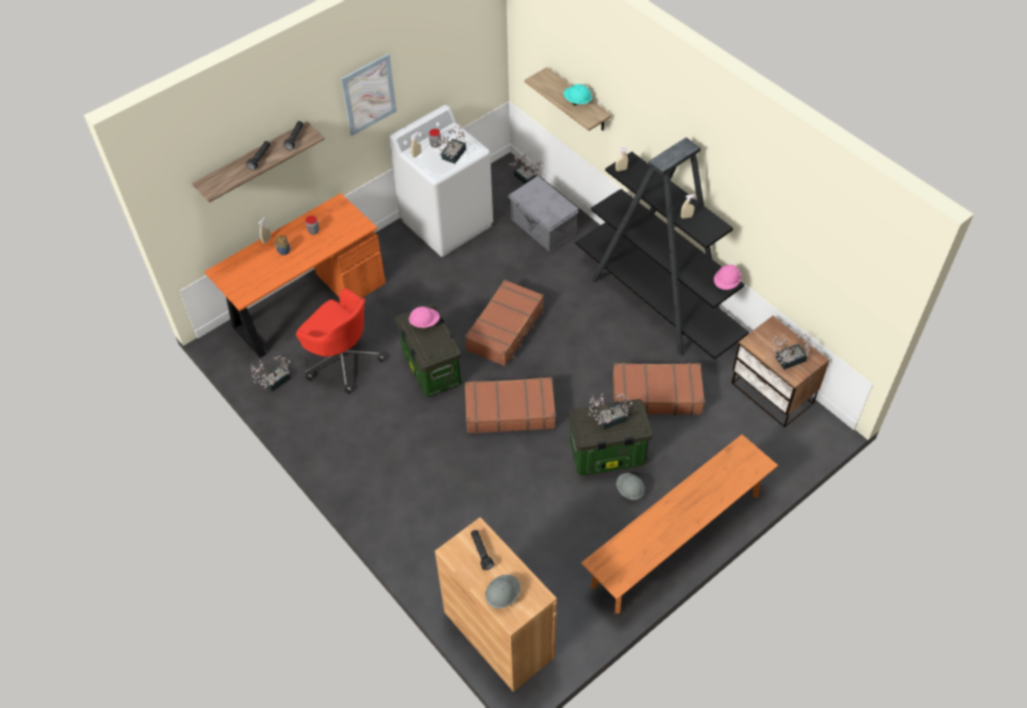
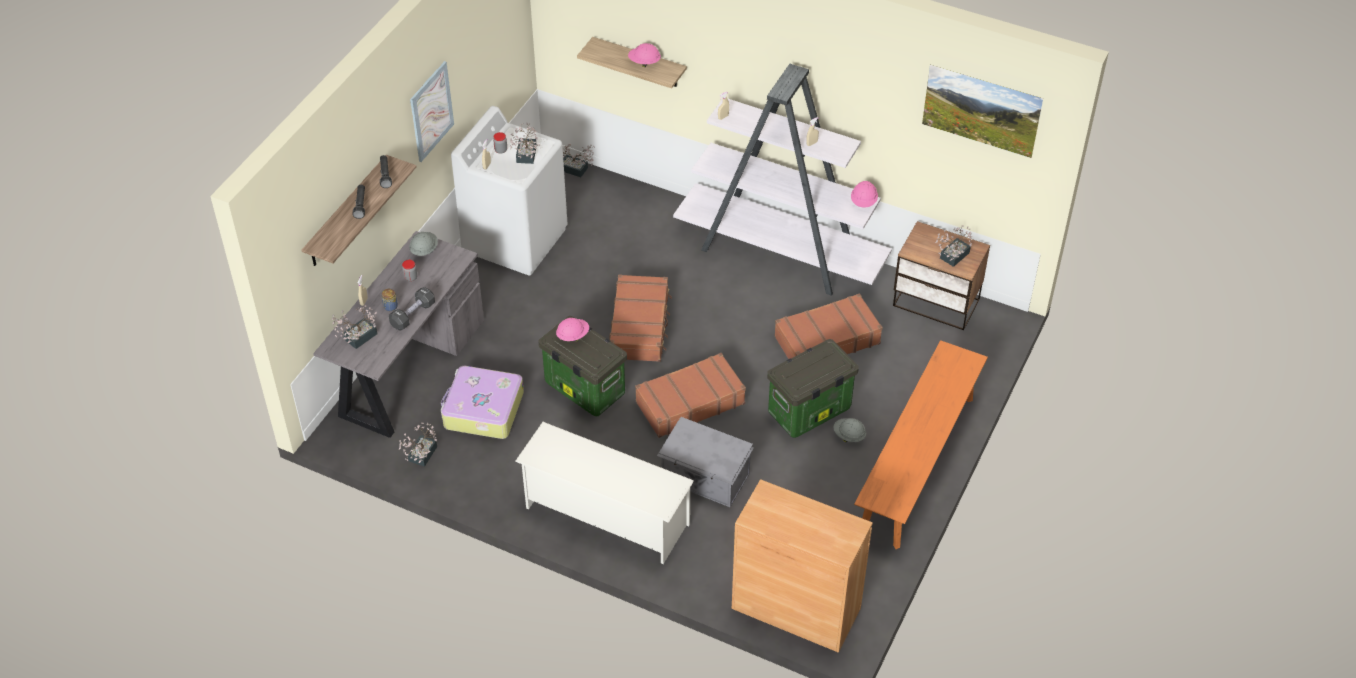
camera: 25 degrees left, 5 degrees down
orange desk [204,193,386,358] -> grey desk [313,231,484,438]
red office chair [296,288,386,394] -> suitcase [441,366,524,439]
black flashlight [471,530,494,570] -> none
grey hard hat [485,575,520,609] -> grey hard hat moved to [409,232,438,256]
grey storage box [507,176,579,252] -> grey storage box moved to [657,417,754,507]
turquoise hard hat [563,84,592,106] -> pink hard hat [628,43,661,67]
black bookcase [575,137,749,360] -> white bookcase [673,64,892,296]
potted plant [589,393,632,430] -> potted plant moved to [332,305,377,349]
none -> black dumbbell [389,287,435,331]
none -> white shoe rack [515,422,694,564]
none -> picture [922,65,1043,158]

